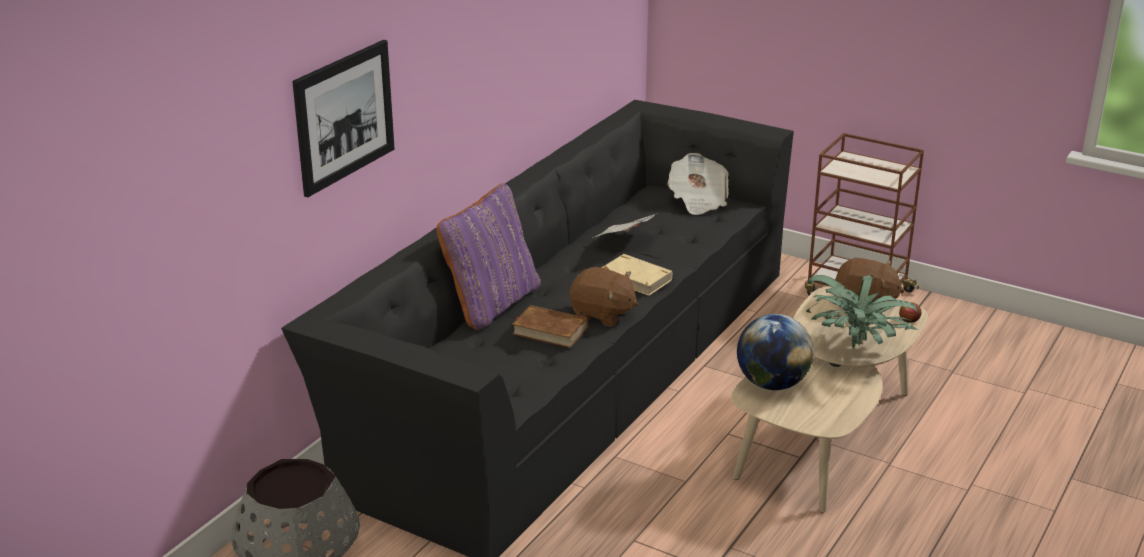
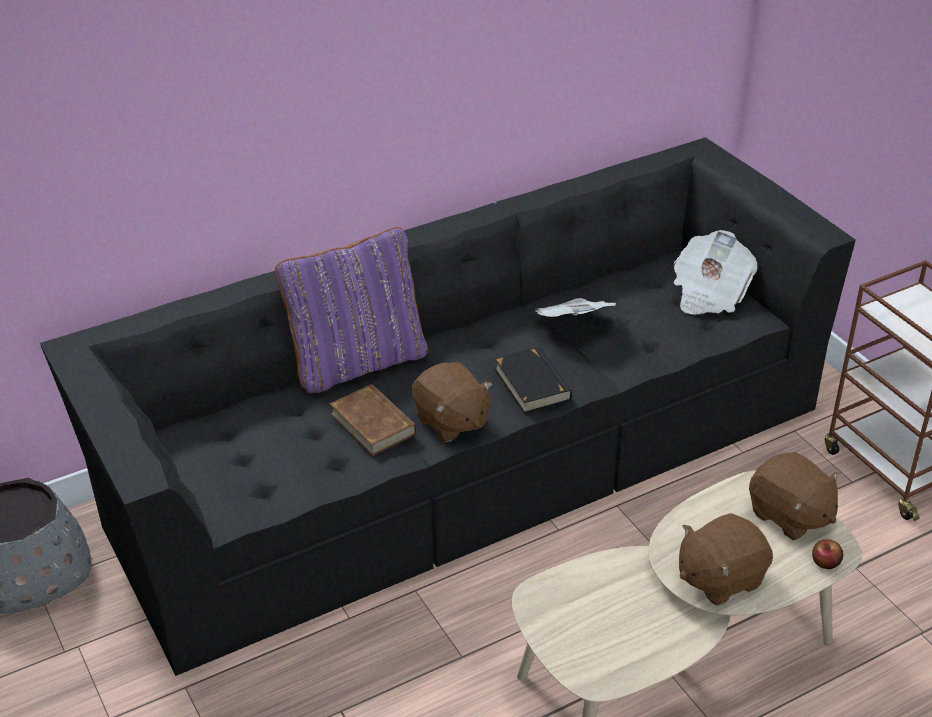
camera: 30 degrees right, 10 degrees up
picture [292,40,395,197] -> none
beige book [602,254,673,296] -> black book [494,347,572,414]
globe [737,314,814,390] -> none
potted plant [806,275,918,349] -> brown plush toy [679,513,773,606]

